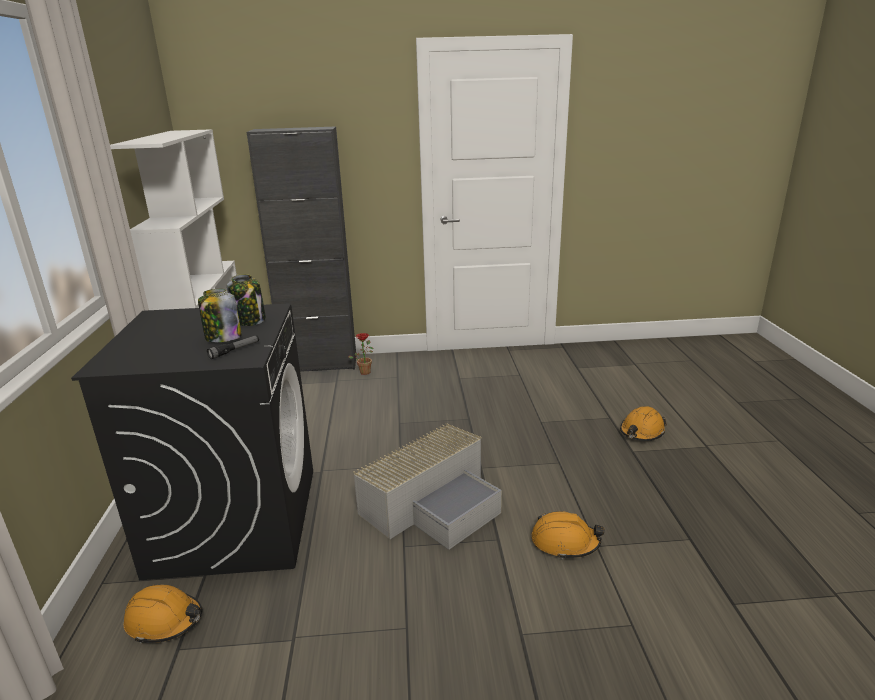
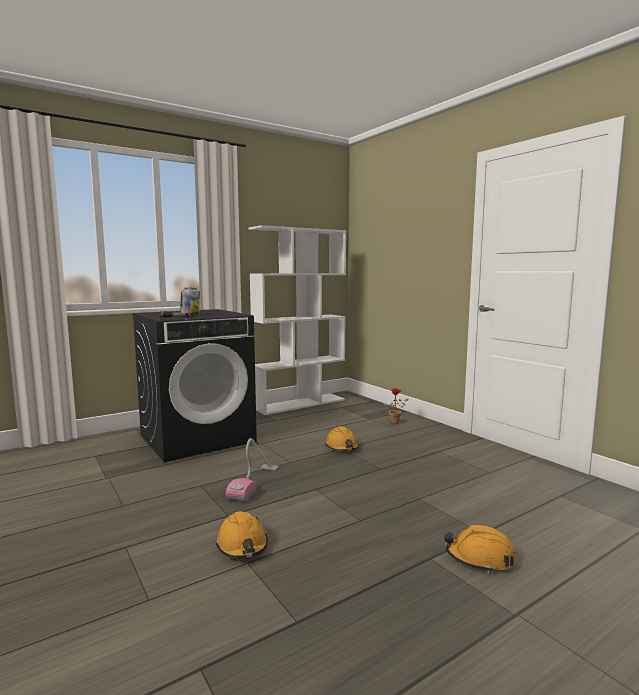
camera: 60 degrees right, 15 degrees down
orange hard hat [124,584,203,644] -> orange hard hat moved to [325,426,359,451]
jar [227,274,266,326] -> none
black cabinet [247,126,356,372] -> none
grey storage box [353,423,502,550] -> vacuum cleaner [226,438,279,502]

